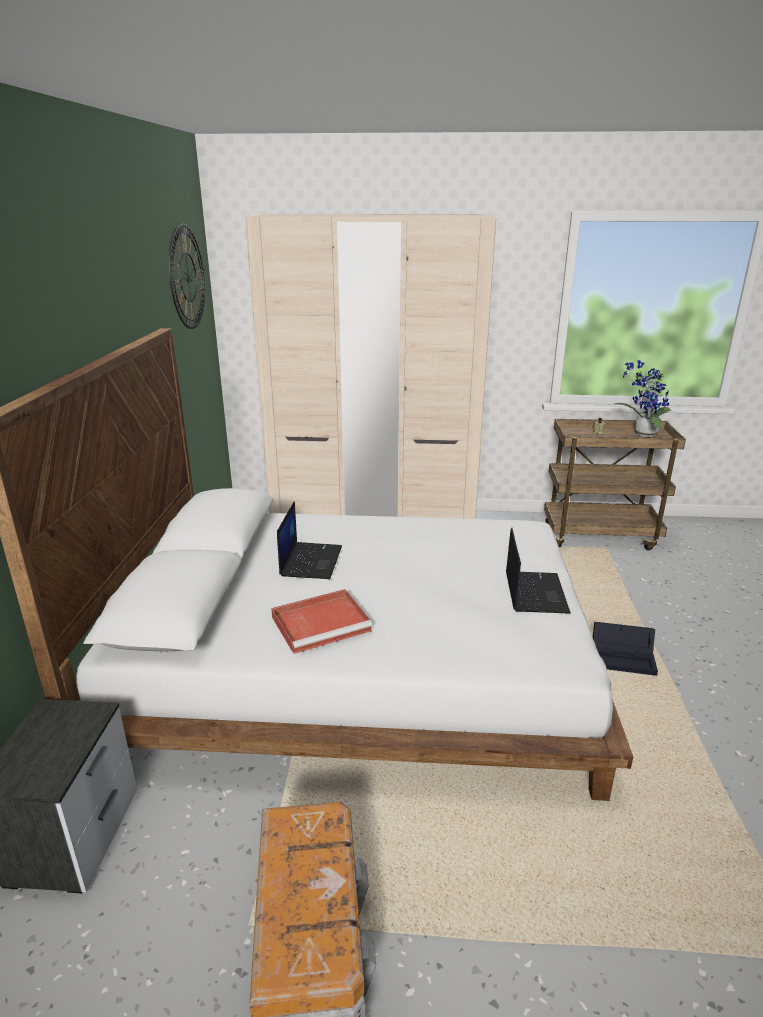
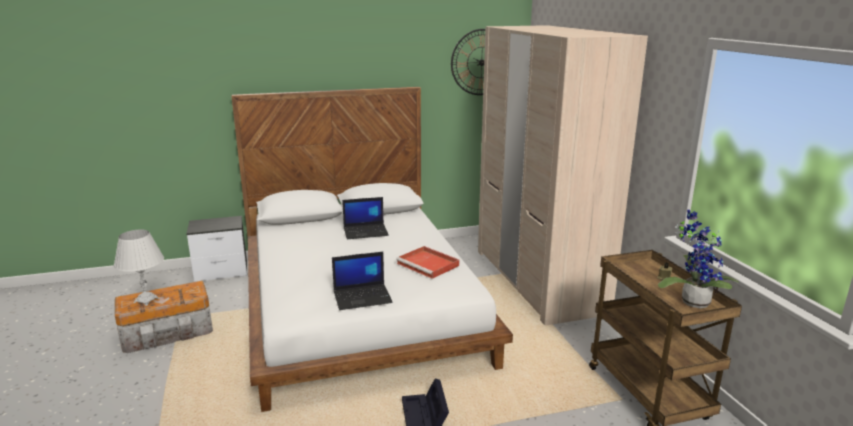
camera: 70 degrees right, 5 degrees down
red tray [271,589,372,654] -> red tray moved to [396,246,459,279]
none -> white table lamp [114,230,164,306]

